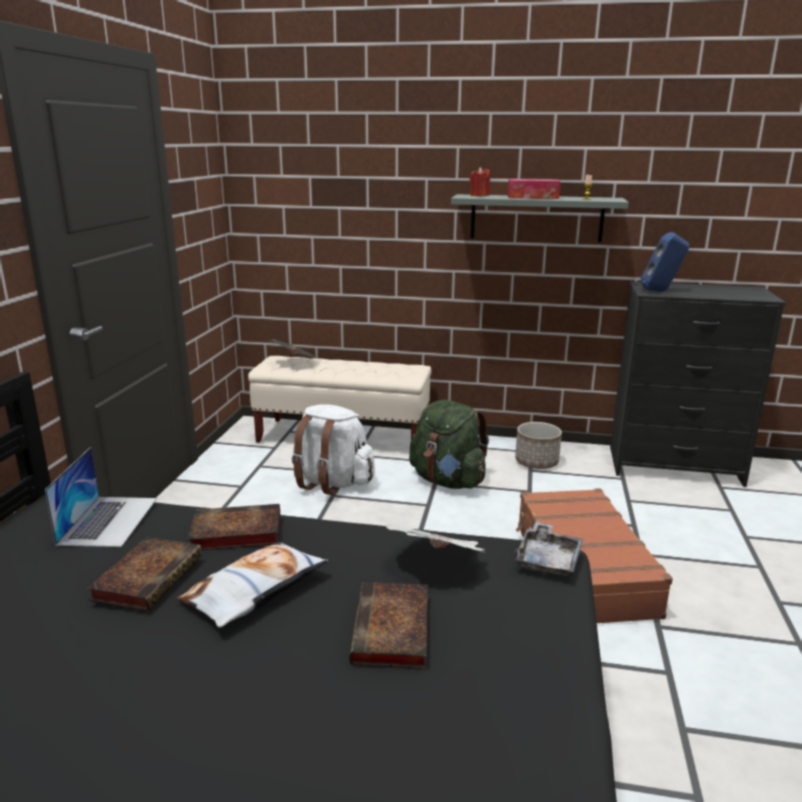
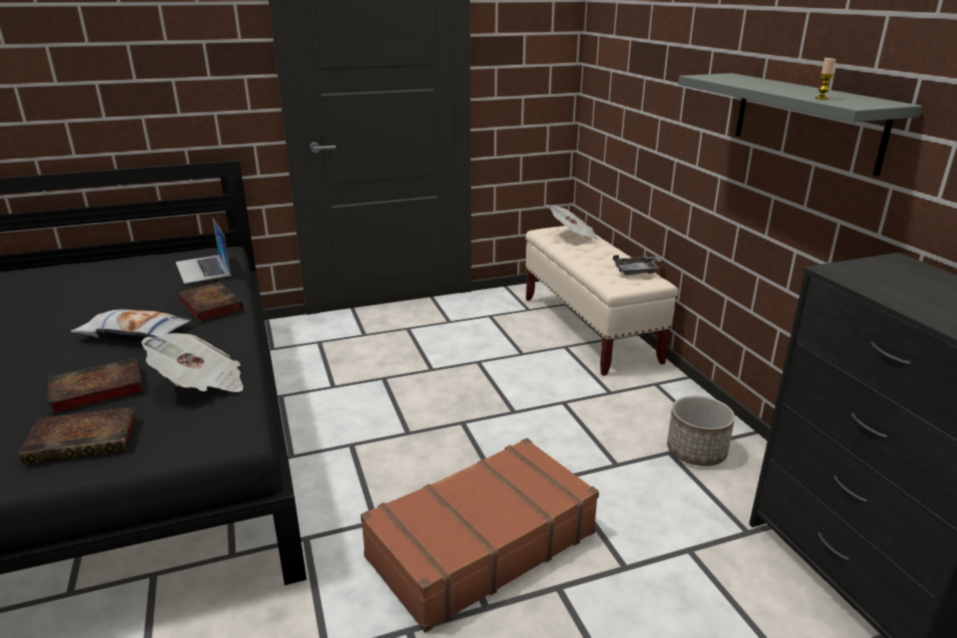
camera: 60 degrees right, 5 degrees up
laptop [45,447,157,547] -> laptop turned 90 degrees clockwise [176,219,231,284]
book [87,537,202,611] -> book moved to [19,406,138,465]
white backpack [292,404,375,495] -> none
green backpack [409,400,489,489] -> none
red candle [470,167,490,196] -> none
tissue box [508,179,561,199] -> none
grey tray [514,522,583,576] -> grey tray moved to [613,255,661,275]
blue speaker [641,232,689,291] -> none

